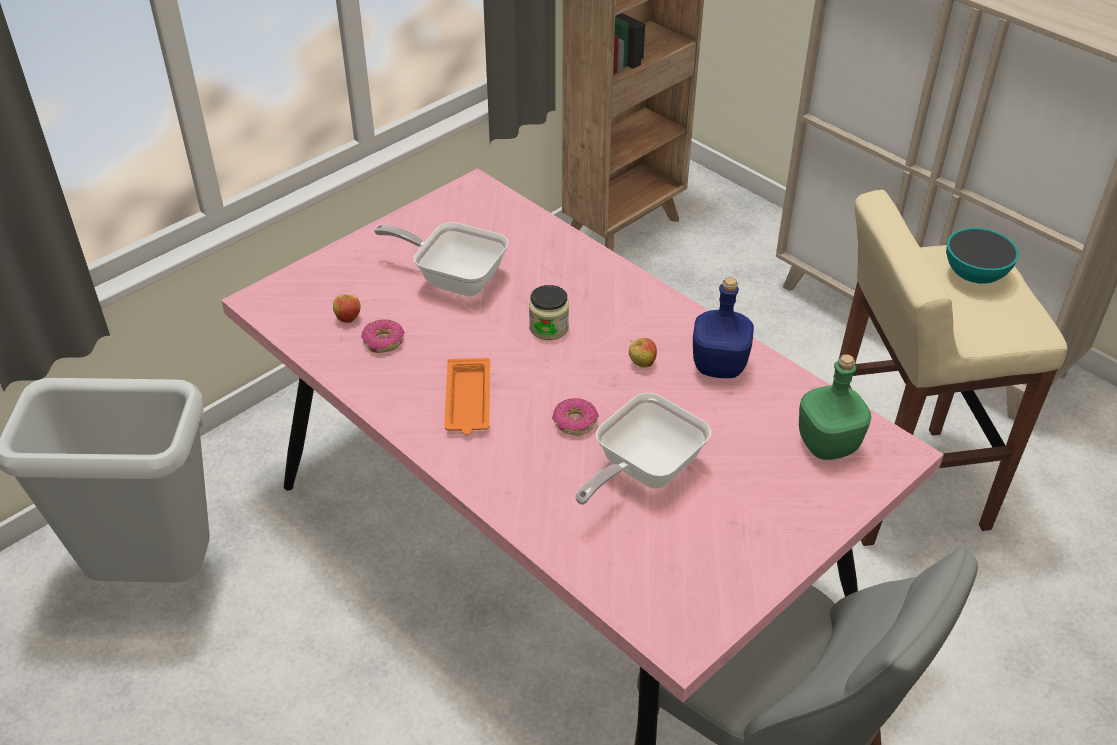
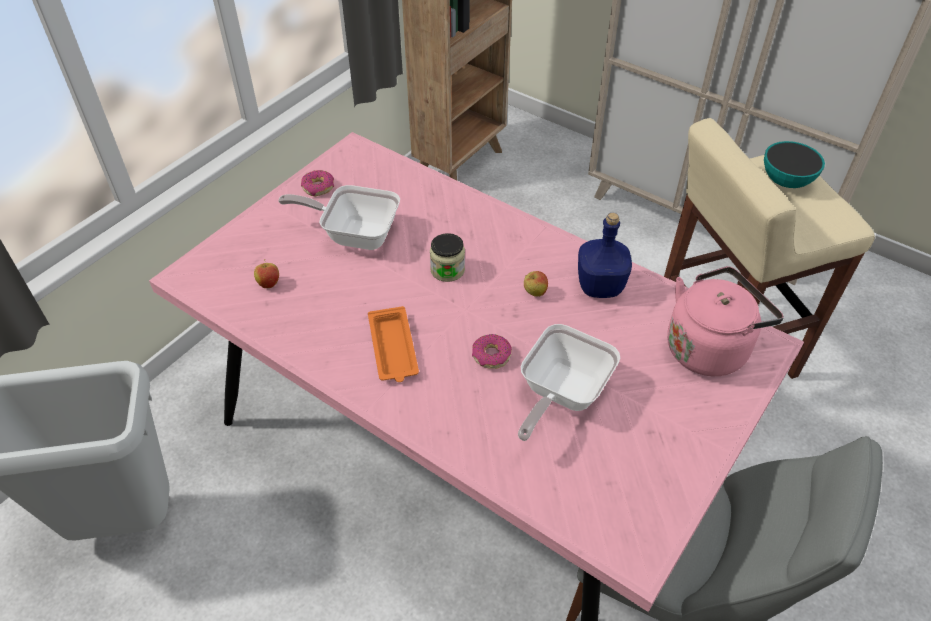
camera: 10 degrees left, 5 degrees up
donut [361,319,405,353] -> donut moved to [301,170,334,196]
green bottle [799,354,871,460] -> pink kettle [667,266,784,376]

